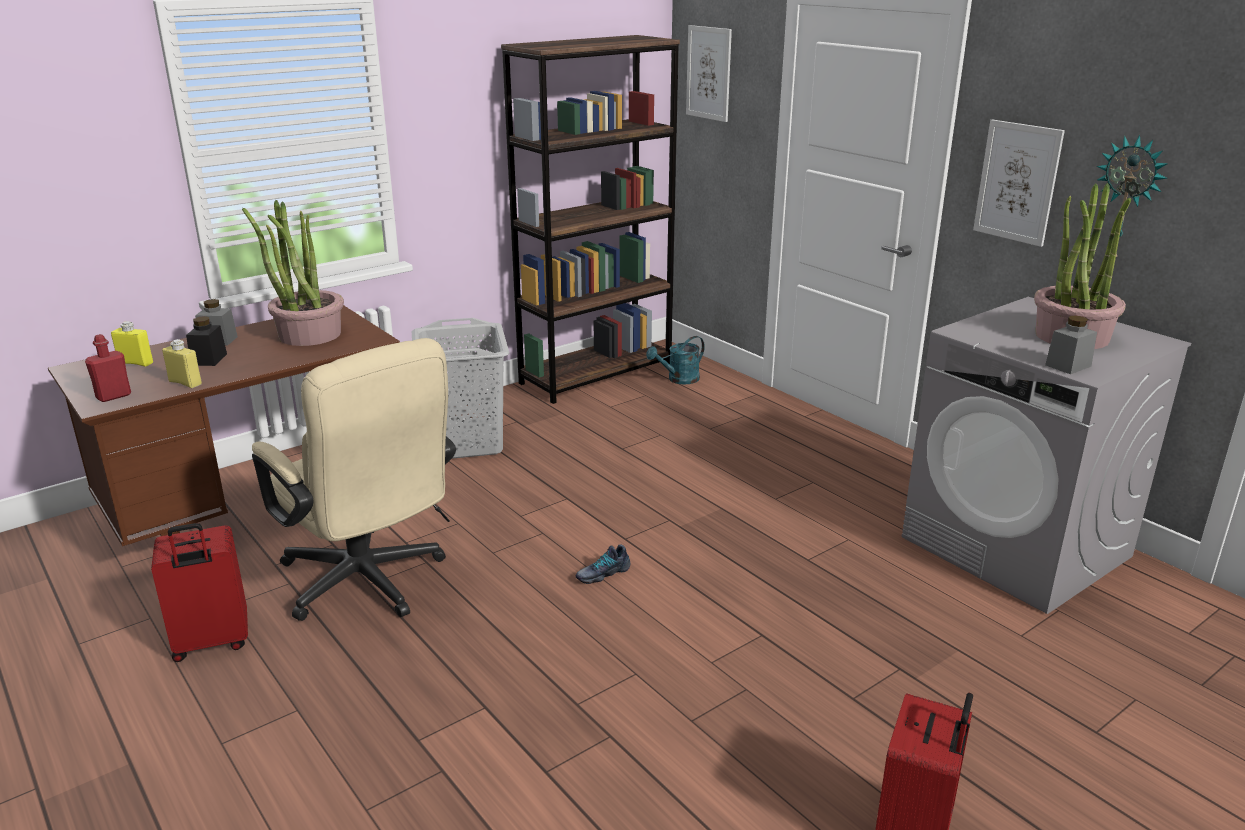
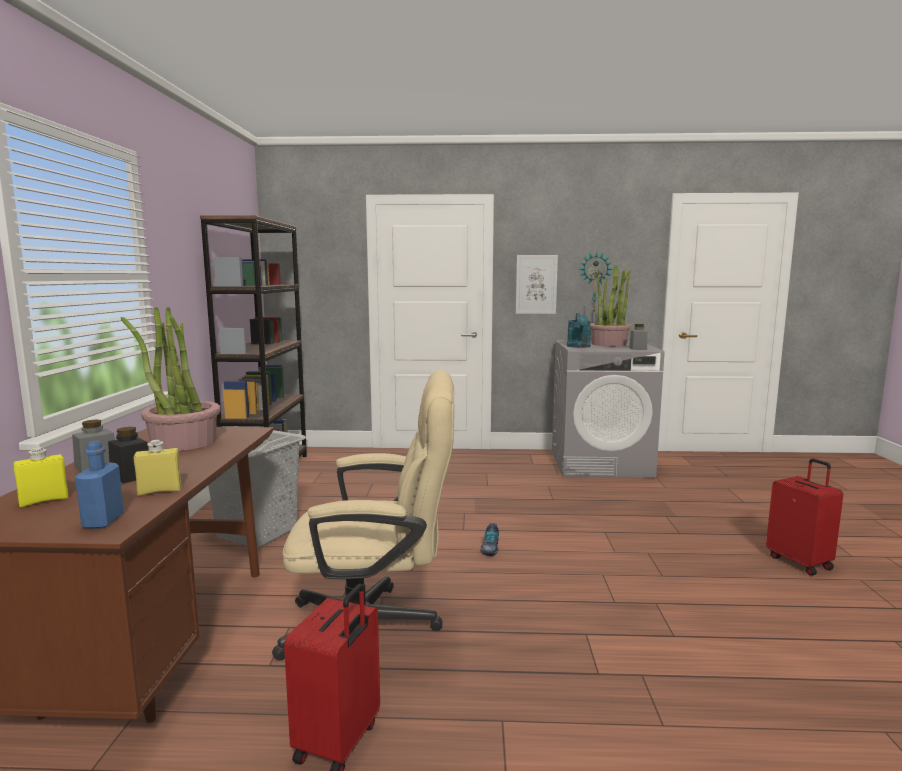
camera: 50 degrees left, 15 degrees down
red bottle [85,334,131,402] -> blue bottle [75,441,124,529]
turquoise watering can [646,336,705,385] -> turquoise watering can moved to [567,313,591,348]
picture [686,25,732,122] -> none

